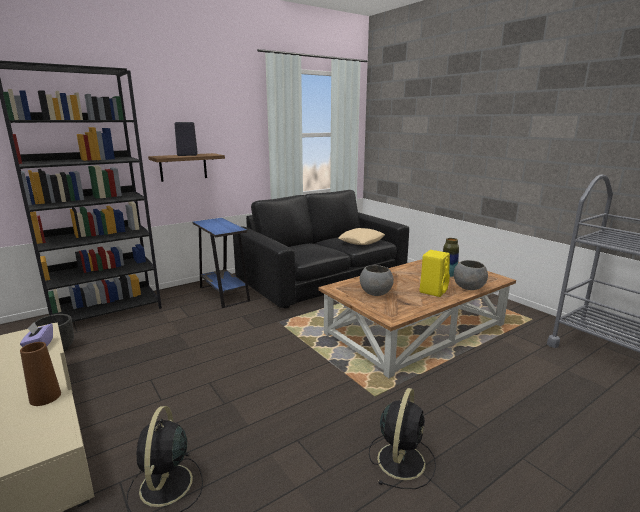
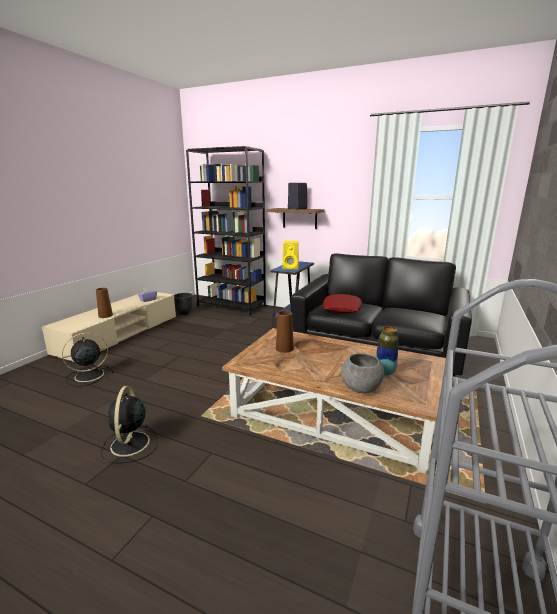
camera: 60 degrees right, 0 degrees up
beige pillow [338,228,385,245] -> none
grey bowl [360,265,394,296] -> brown vase [276,311,294,353]
black fan [369,388,436,489] -> black fan turned 90 degrees clockwise [101,386,157,464]
yellow speaker [419,250,450,297] -> yellow speaker moved to [282,241,299,270]
none -> red pillow [323,294,362,313]

